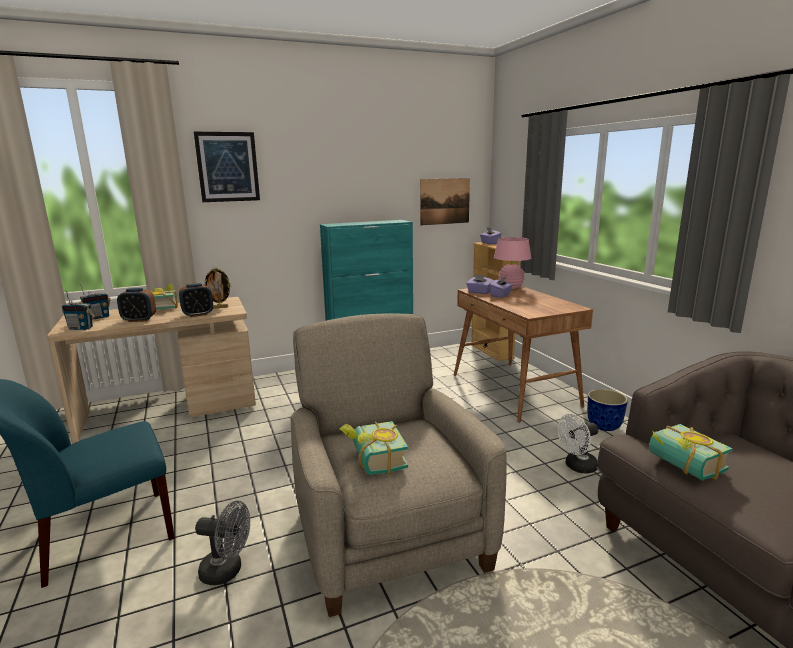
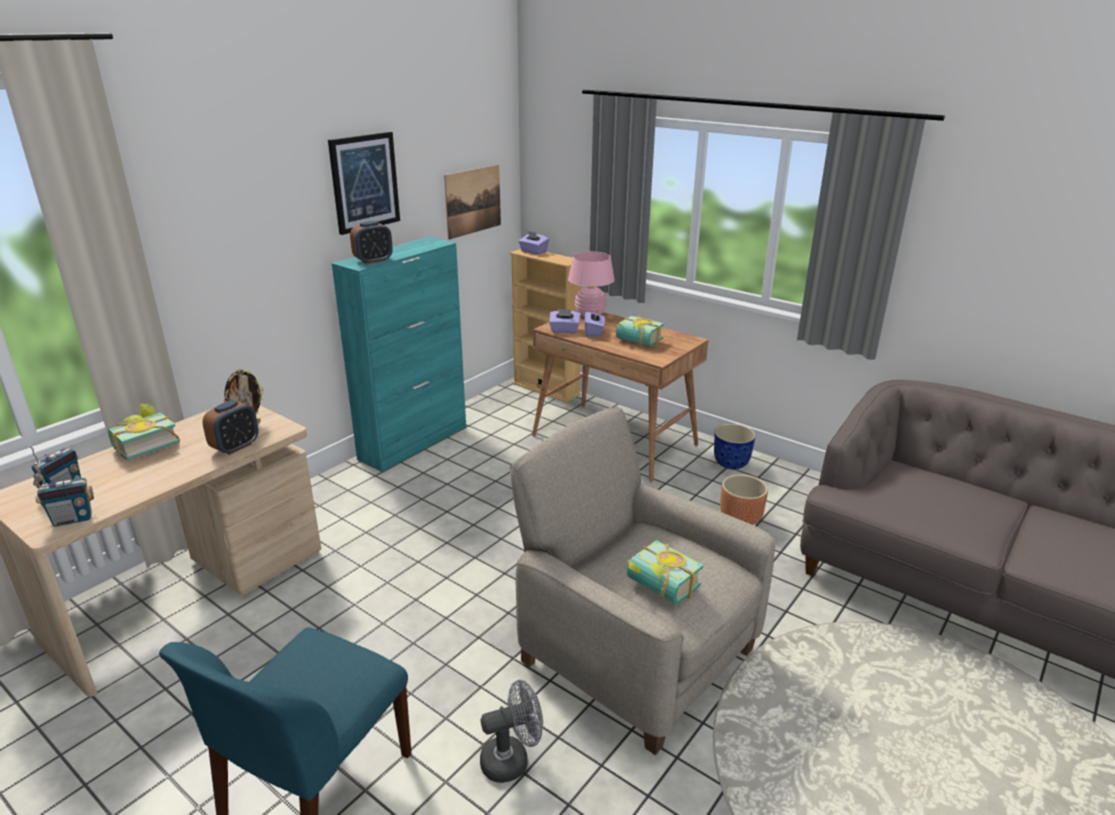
camera: 30 degrees left, 10 degrees up
alarm clock [117,288,156,322] -> alarm clock moved to [350,221,393,264]
picture [194,132,260,202] -> picture moved to [328,132,400,235]
white fan [557,414,598,474] -> brown planter [720,474,768,525]
book [649,424,733,481] -> book moved to [616,316,664,347]

